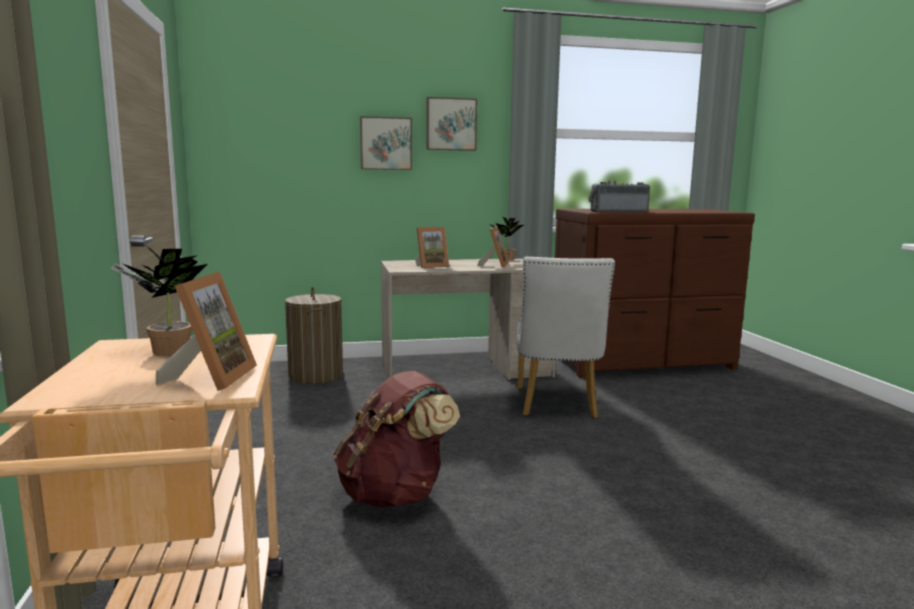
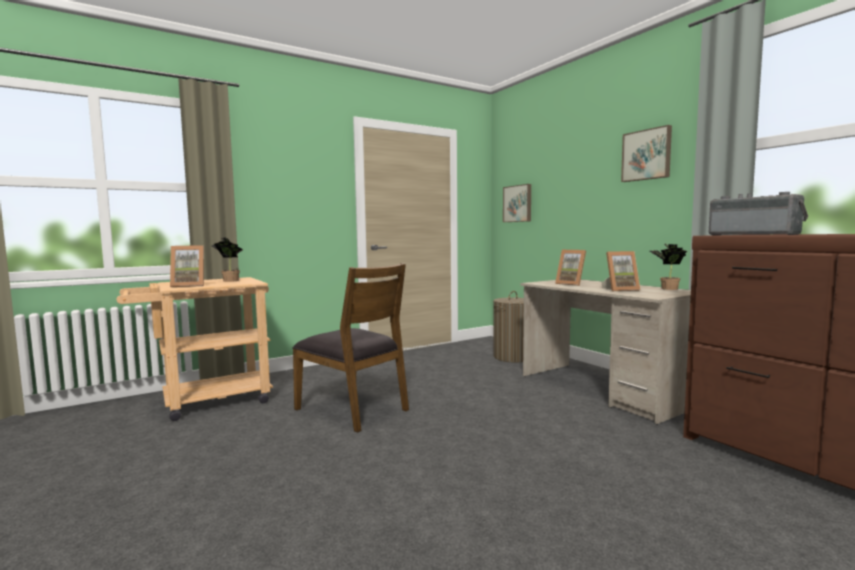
camera: 70 degrees right, 5 degrees down
brown backpack [334,371,460,508] -> brown chair [292,263,409,433]
picture [360,116,412,170] -> picture moved to [503,184,531,222]
white chair [516,257,615,419] -> none

